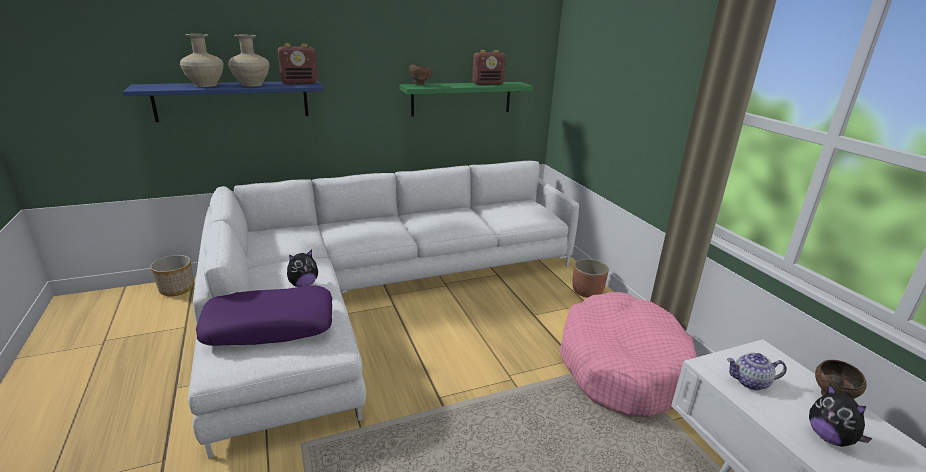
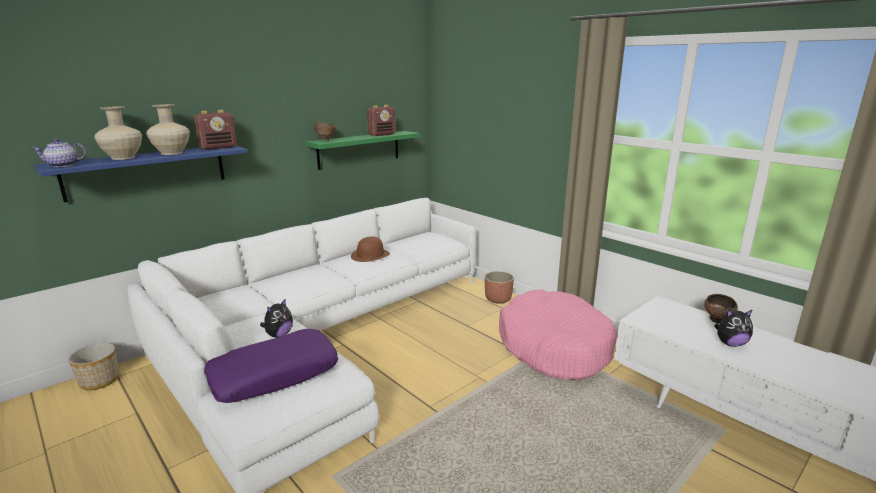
camera: 20 degrees left, 5 degrees down
teapot [727,353,787,390] -> teapot moved to [31,139,86,167]
plush toy [809,384,872,447] -> plush toy turned 45 degrees counterclockwise [714,310,753,347]
none -> brown hat [351,236,390,262]

